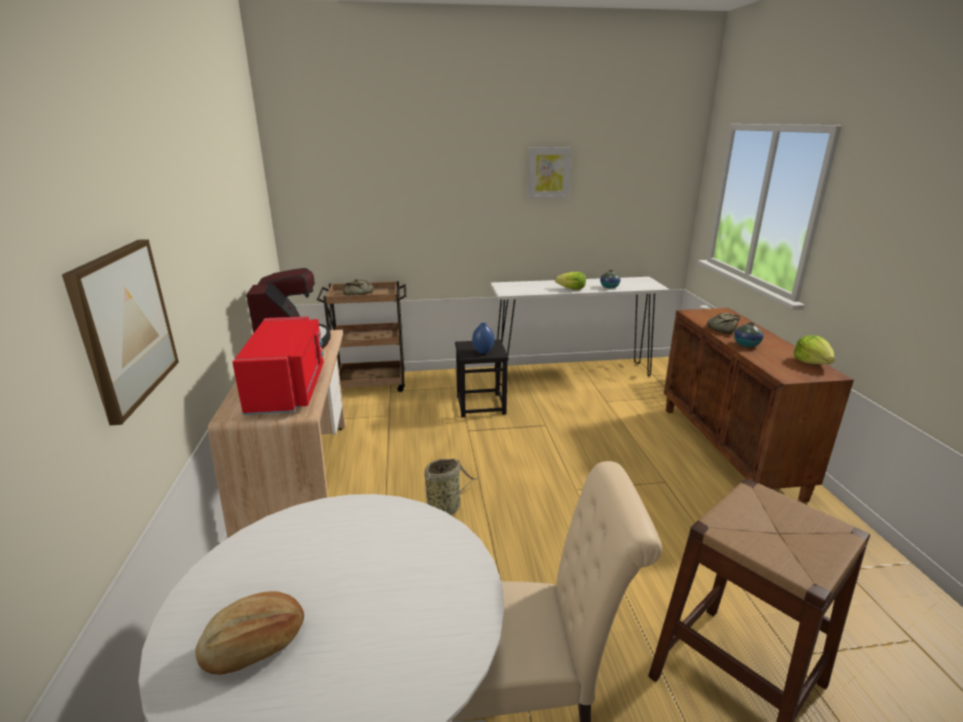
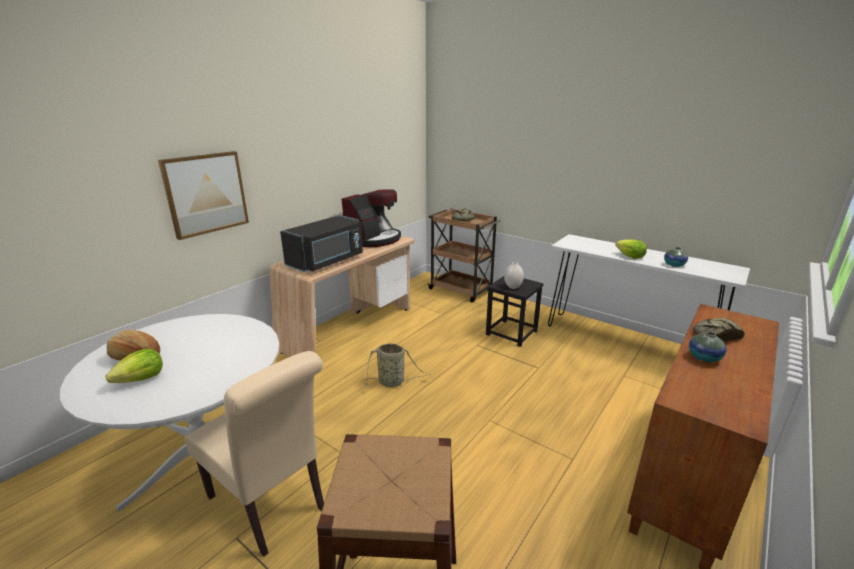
camera: 45 degrees right, 0 degrees up
red microwave [232,316,324,415] -> black microwave [280,215,363,272]
blue vase [472,323,494,354] -> white vase [504,262,524,289]
picture [528,147,572,199] -> none
lettuce [794,335,835,364] -> lettuce moved to [105,349,163,383]

